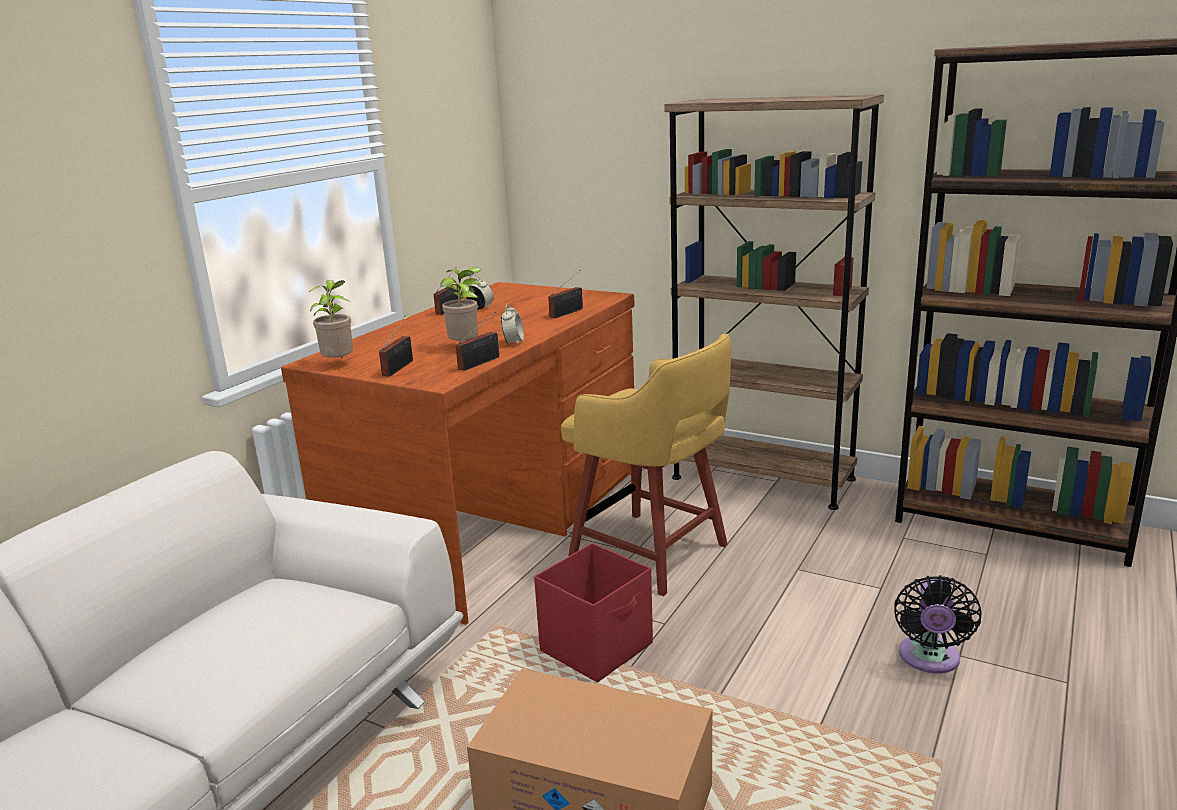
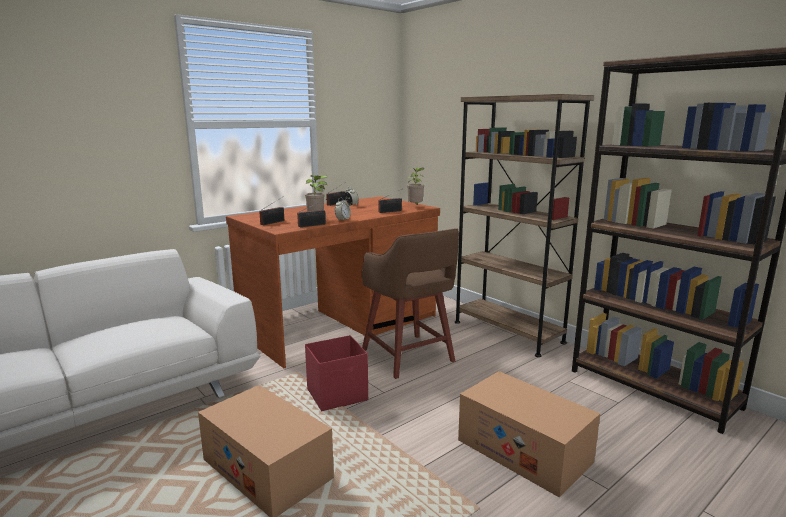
camera: 20 degrees right, 5 degrees down
potted plant [309,280,353,358] -> potted plant moved to [407,167,425,205]
yellow stool [561,333,731,596] -> brown stool [361,228,459,379]
black fan [894,575,981,674] -> cardboard box [458,371,600,498]

